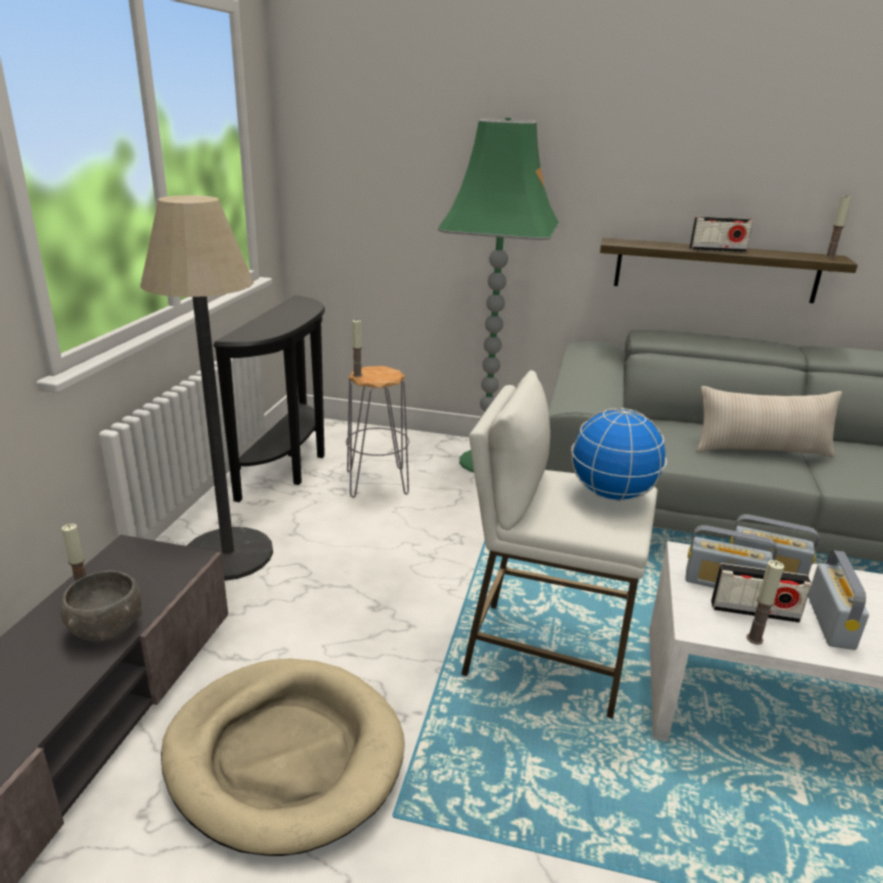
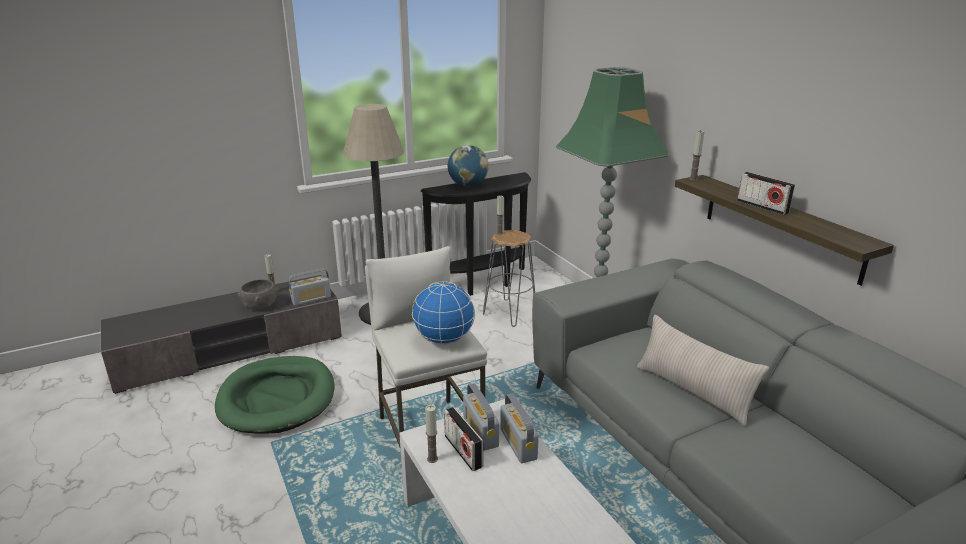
camera: 50 degrees right, 0 degrees up
beige dog bed [161,658,405,856] -> green dog bed [215,356,335,434]
radio [808,550,869,650] -> radio moved to [289,269,331,306]
candle [825,196,852,258] -> candle moved to [689,130,704,180]
none -> globe [448,145,489,187]

